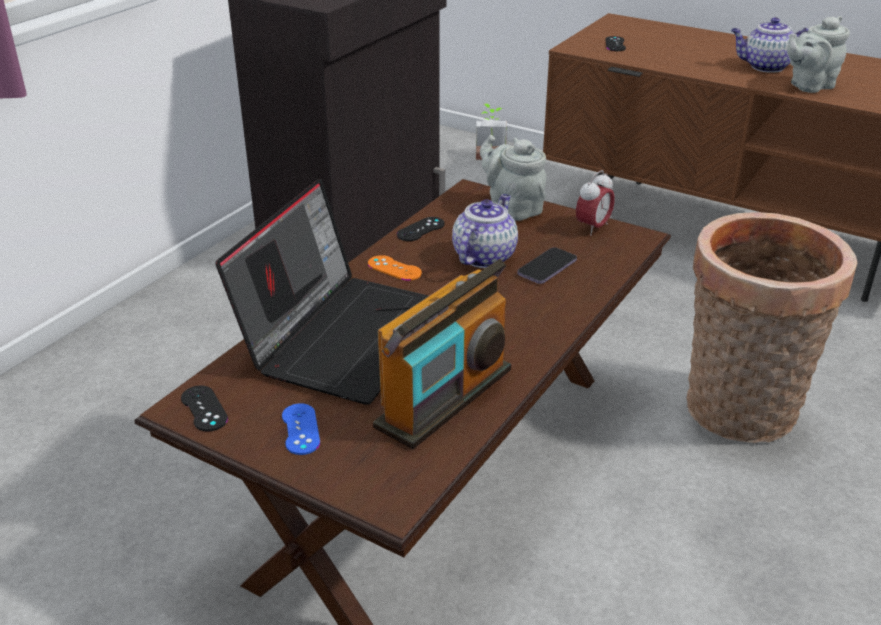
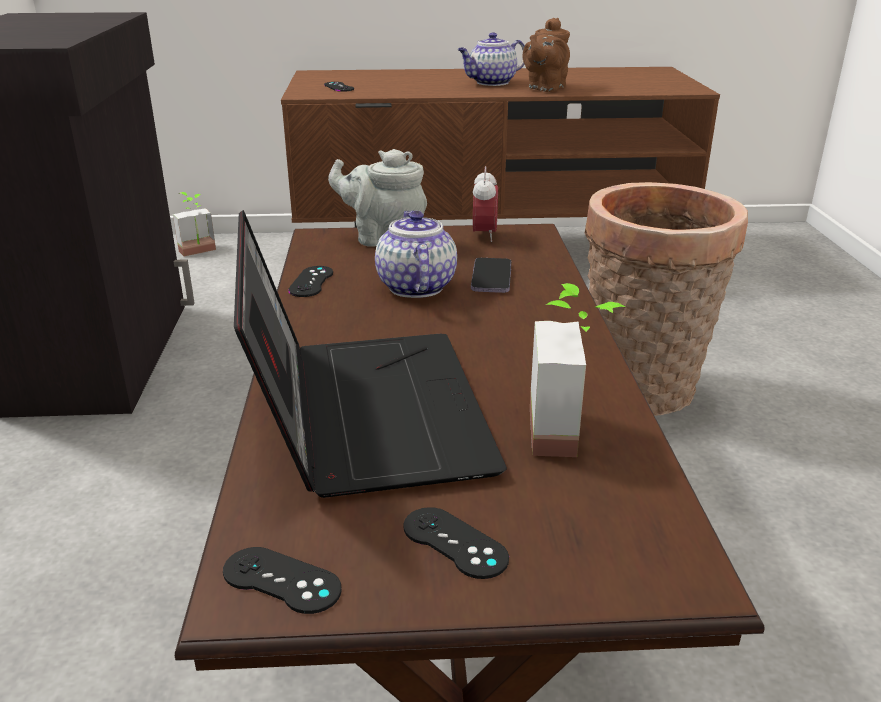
camera: 35 degrees left, 5 degrees down
blue game controller [282,403,320,455] -> black game controller [403,507,509,579]
orange game controller [368,255,422,281] -> none
radio [373,259,511,449] -> potted plant [530,283,625,457]
grey teapot [787,16,850,93] -> brown teapot [523,18,570,92]

